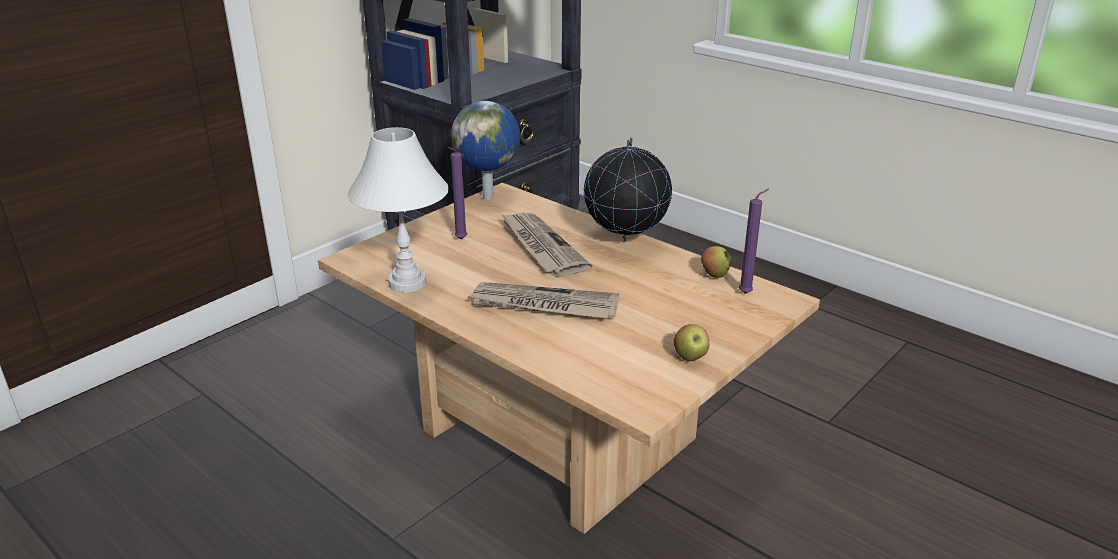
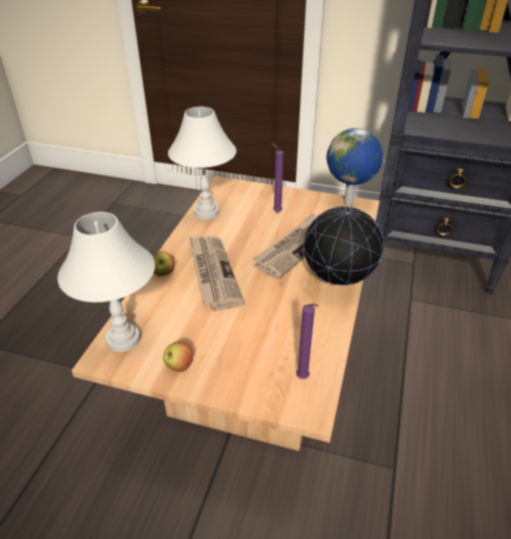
camera: 65 degrees right, 10 degrees up
apple [701,246,731,278] -> apple moved to [153,251,175,276]
none -> white table lamp [57,212,155,352]

